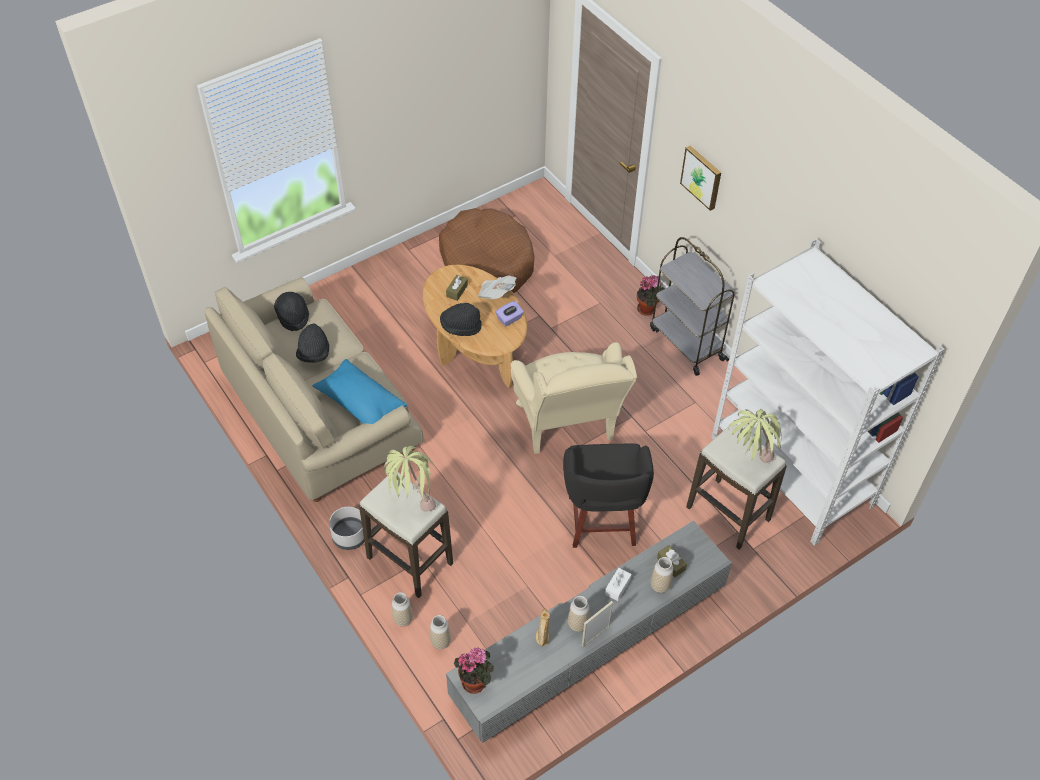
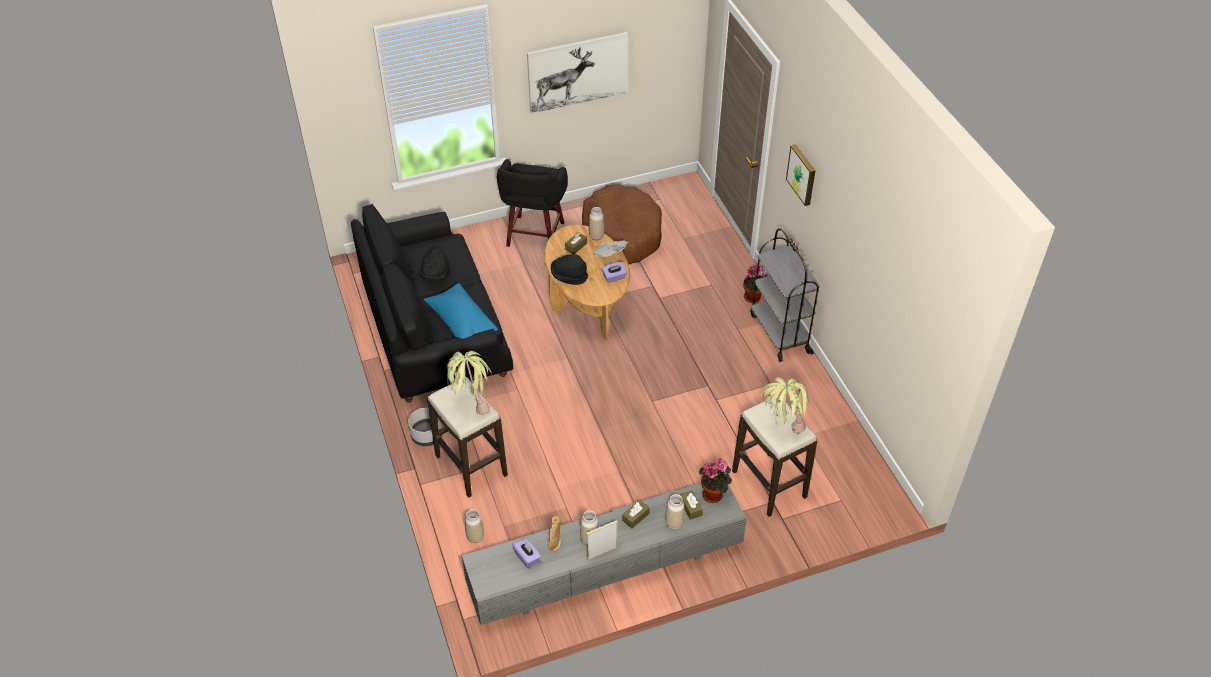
camera: 15 degrees right, 5 degrees down
beige sofa [205,277,423,502] -> black sofa [351,204,513,402]
black hat [274,292,309,331] -> none
vase [392,592,413,627] -> vase moved to [589,207,604,241]
potted plant [454,647,494,694] -> potted plant moved to [699,458,732,503]
beige armchair [511,342,637,454] -> none
black stool [563,444,654,548] -> black stool moved to [497,159,568,247]
white tissue box [605,568,632,601] -> brown tissue box [622,500,650,529]
white bookcase [711,239,945,546] -> none
none -> purple tissue box [512,539,541,568]
none -> picture [527,32,628,114]

